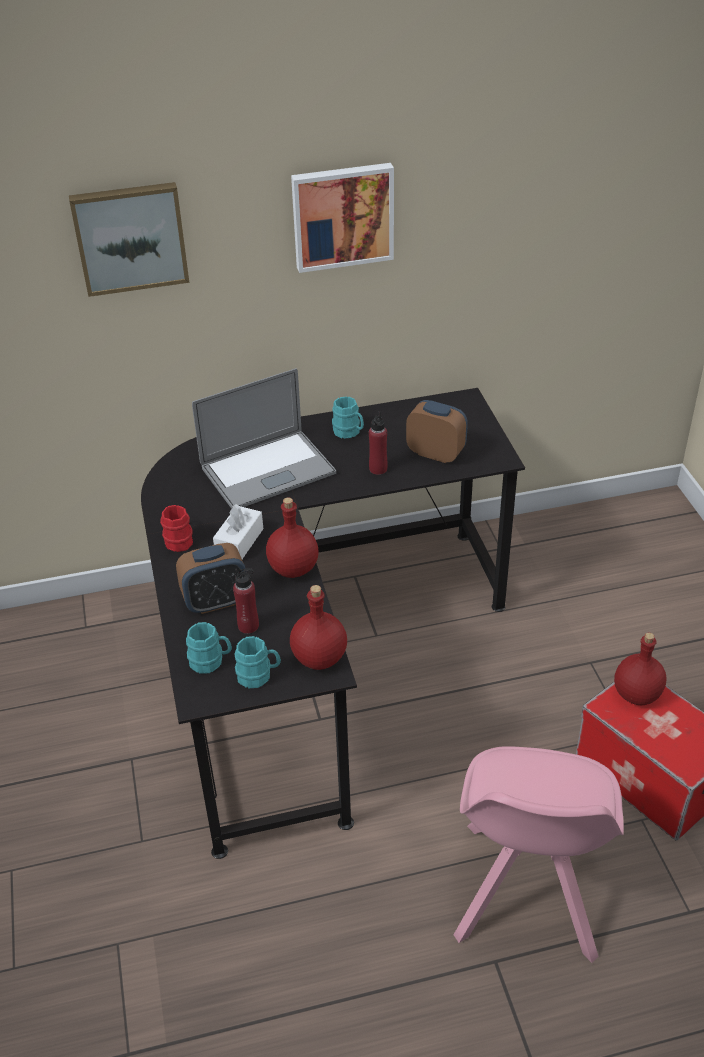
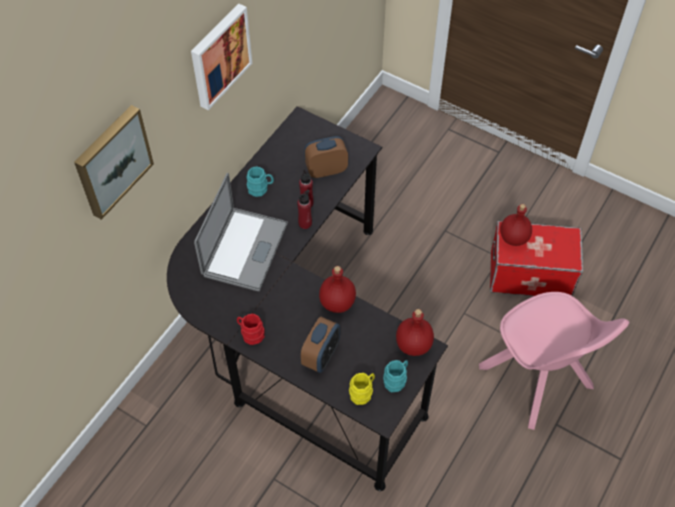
camera: 45 degrees left, 15 degrees up
turquoise mug [186,622,232,674] -> yellow mug [349,373,375,405]
white tissue box [213,504,263,559] -> none
red bottle [233,568,259,634] -> red bottle moved to [297,190,312,229]

